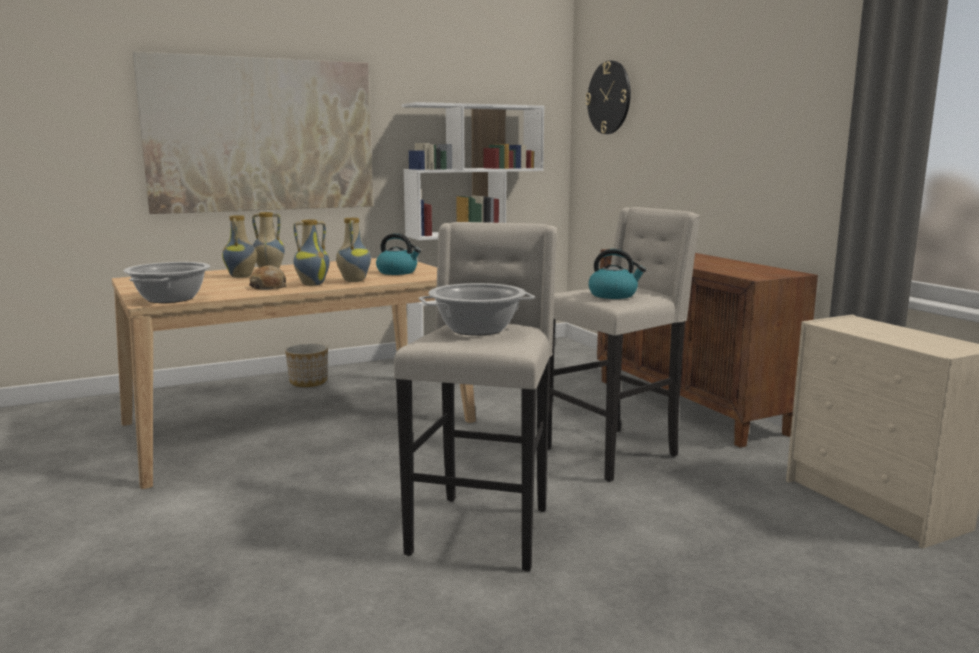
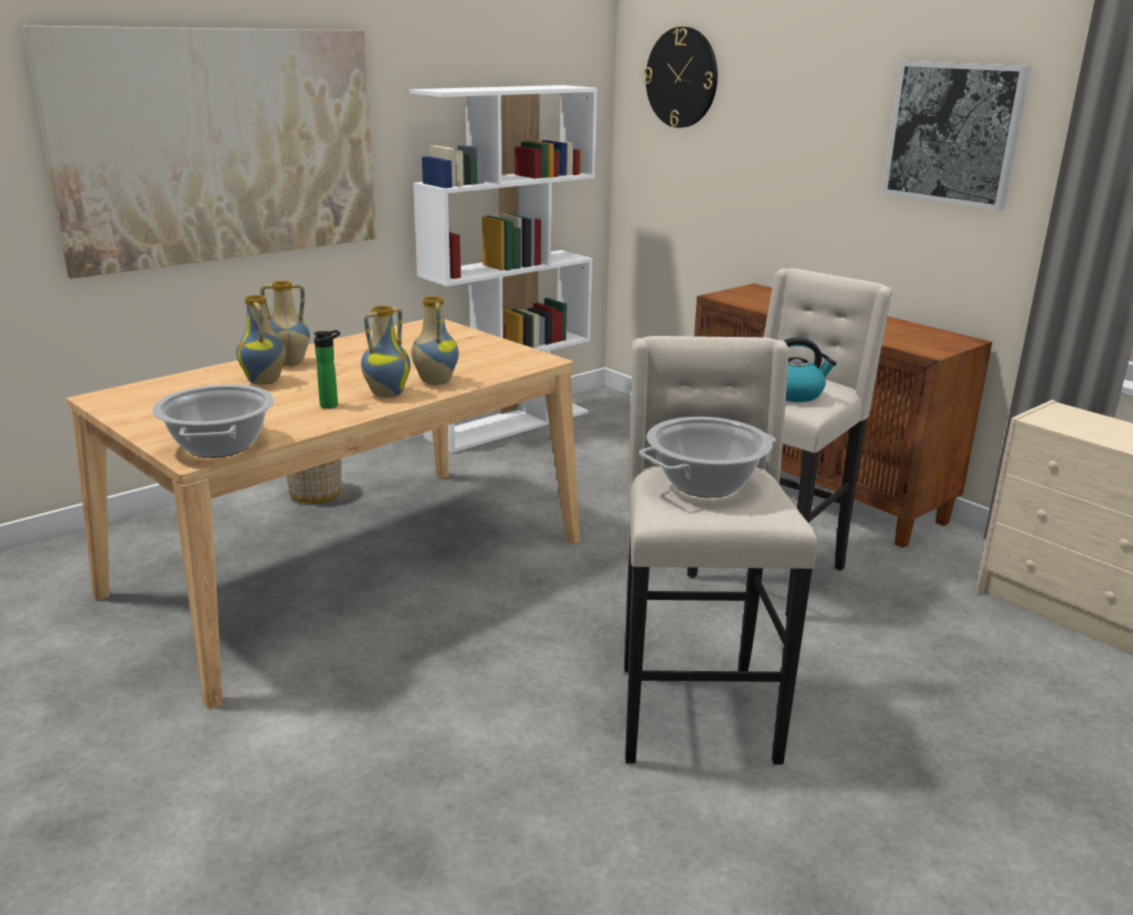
camera: 15 degrees left, 10 degrees up
bread [249,266,287,290] -> bottle [314,330,340,409]
kettle [376,233,421,275] -> none
none -> picture [882,61,1031,210]

